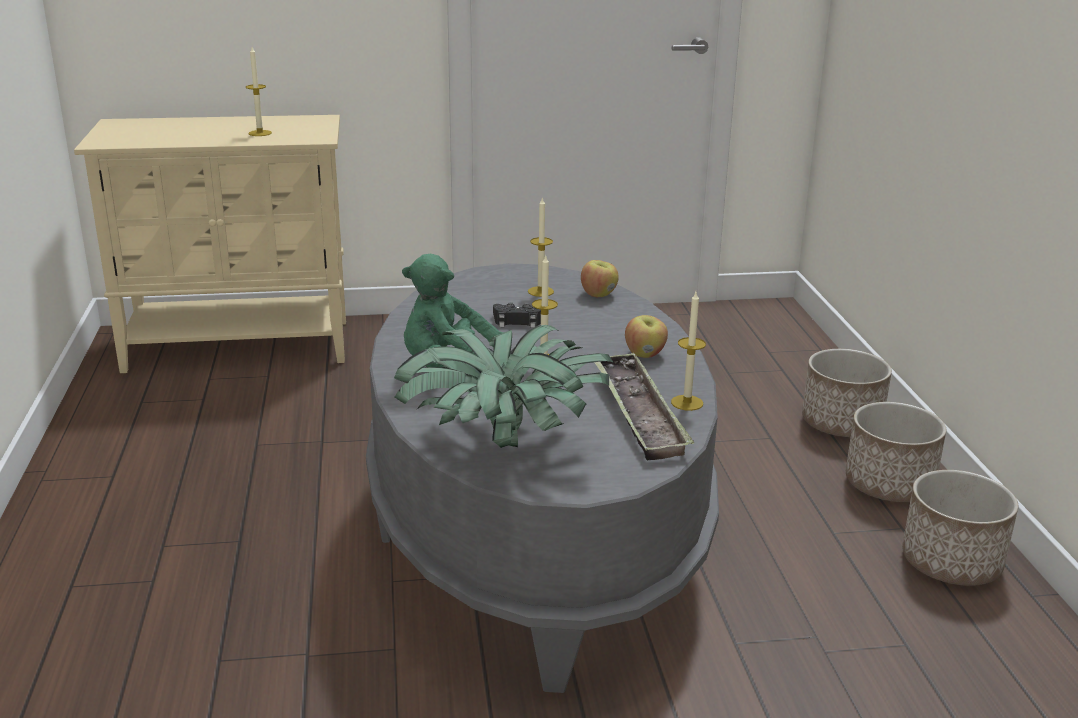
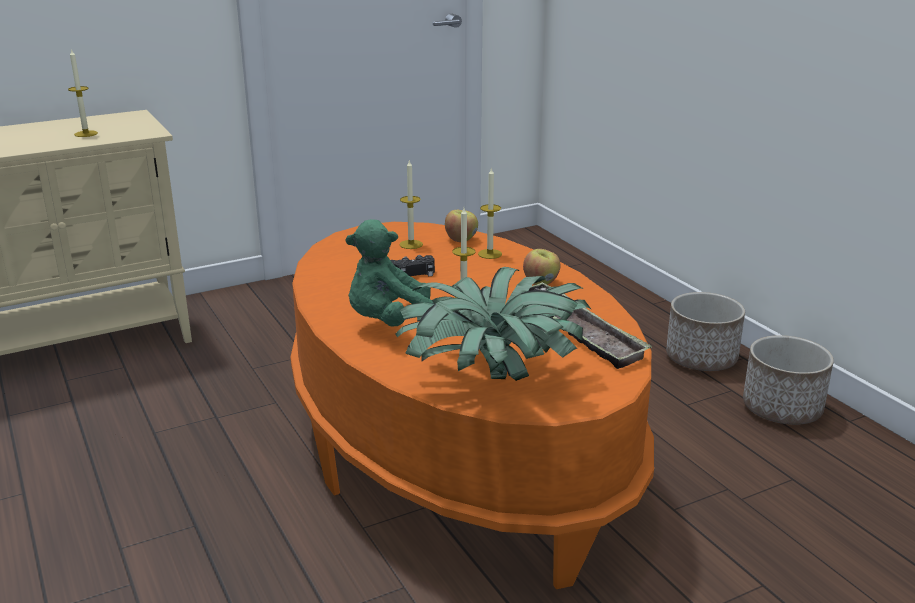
camera: 20 degrees left, 0 degrees up
grey coffee table [366,263,719,693] -> orange coffee table [290,222,654,589]
candle [671,292,706,411] -> candle moved to [478,167,502,259]
planter [802,349,892,437] -> none

